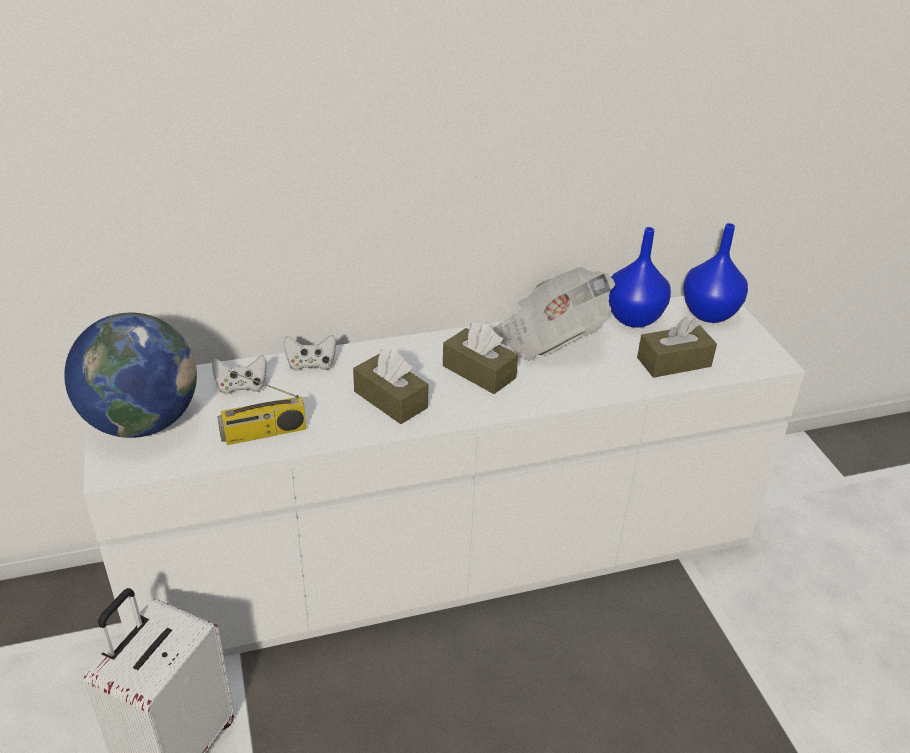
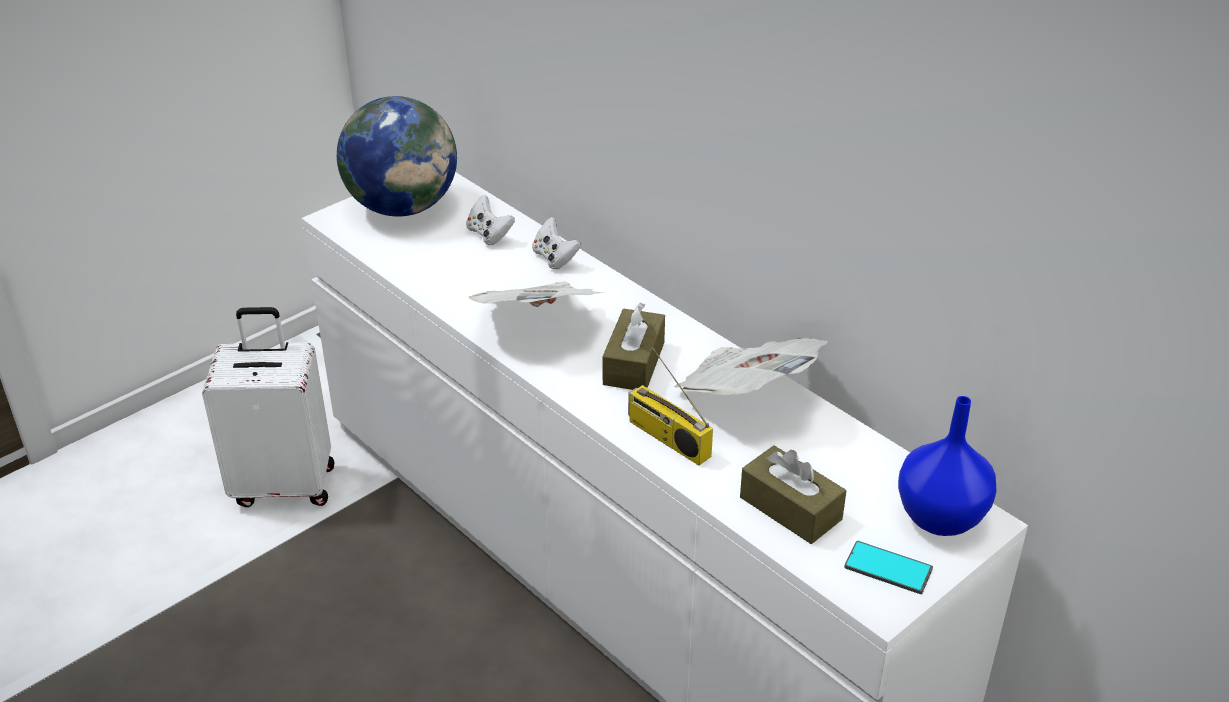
camera: 65 degrees right, 0 degrees up
radio [217,370,306,445] -> radio moved to [628,347,713,466]
brown tissue box [353,349,429,424] -> newspaper [468,282,604,307]
blue vase [609,227,671,328] -> none
none -> phone [844,541,933,594]

